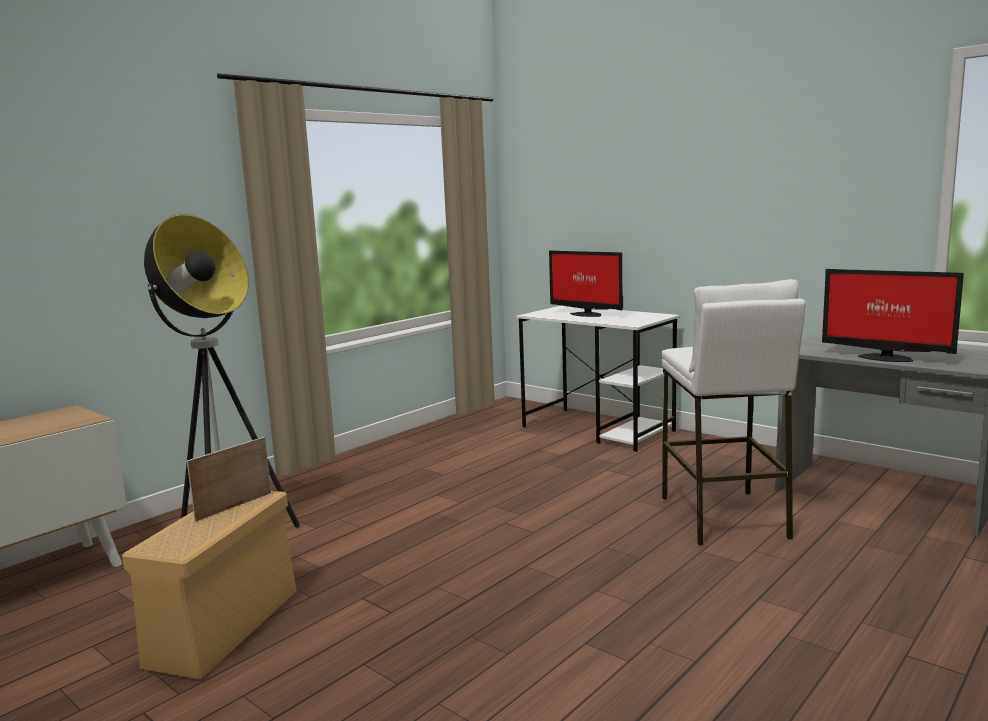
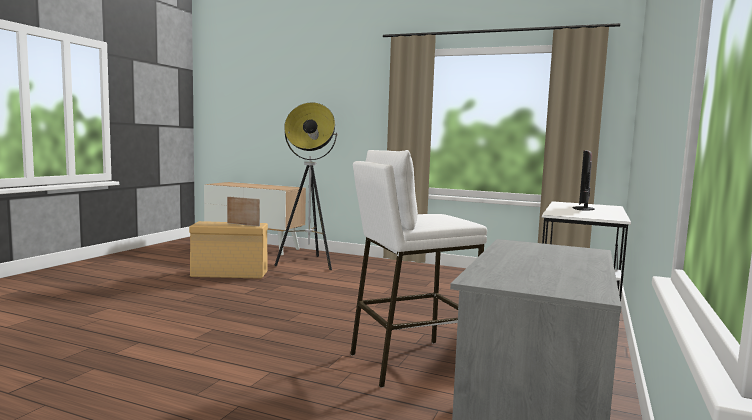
camera: 70 degrees right, 5 degrees down
monitor [822,269,964,362] -> none

